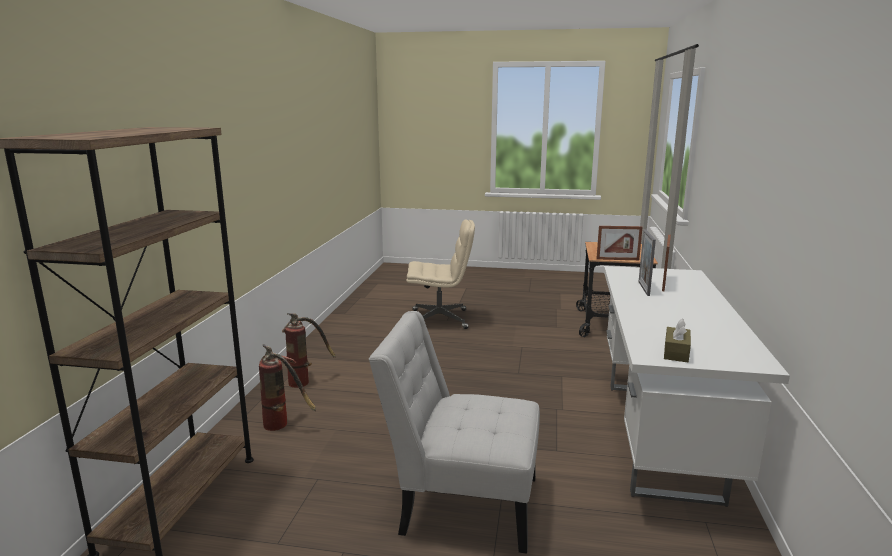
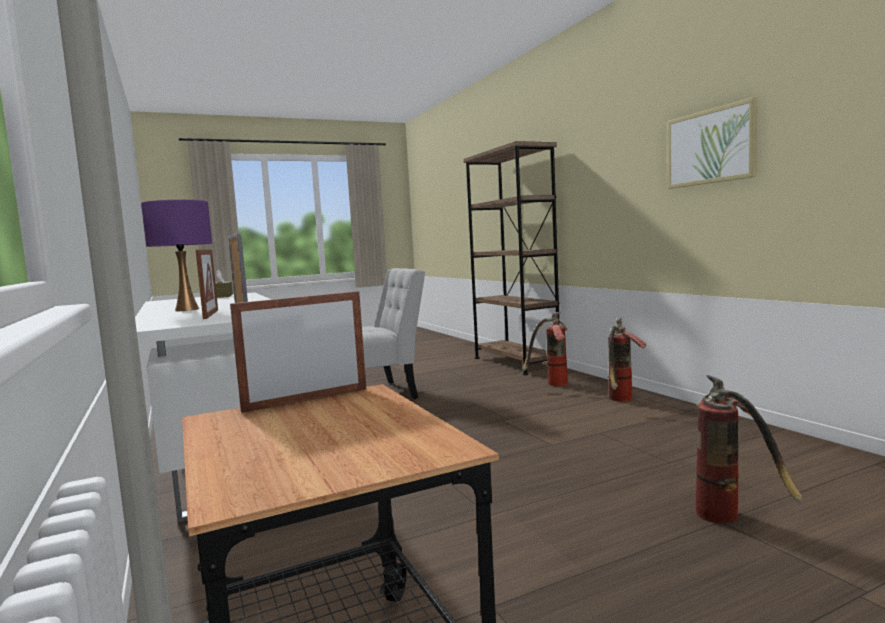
camera: 145 degrees right, 10 degrees down
beige office chair [406,220,475,329] -> fire extinguisher [696,375,802,524]
none -> purple table lamp [141,200,212,311]
none -> picture [667,97,758,189]

